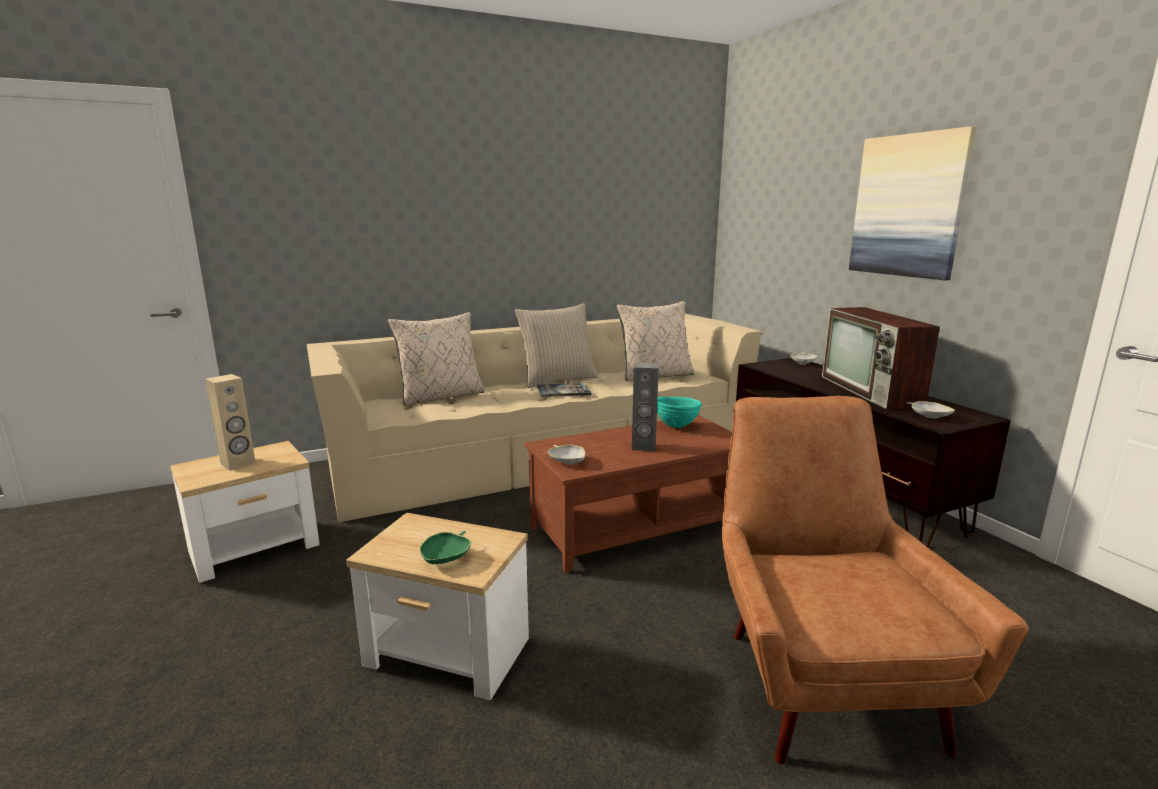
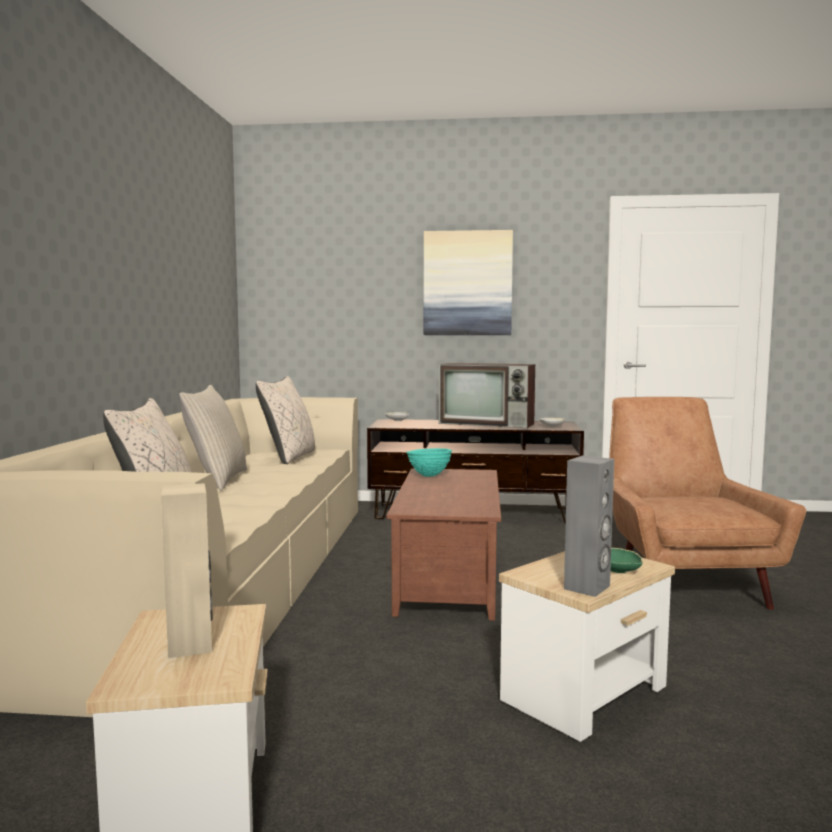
camera: 60 degrees left, 10 degrees down
book [537,383,592,397] -> none
white bowl [548,445,586,464] -> none
grey speaker [632,362,659,451] -> grey speaker moved to [564,456,614,597]
brown armchair [722,396,1029,764] -> brown armchair turned 60 degrees clockwise [609,397,806,610]

